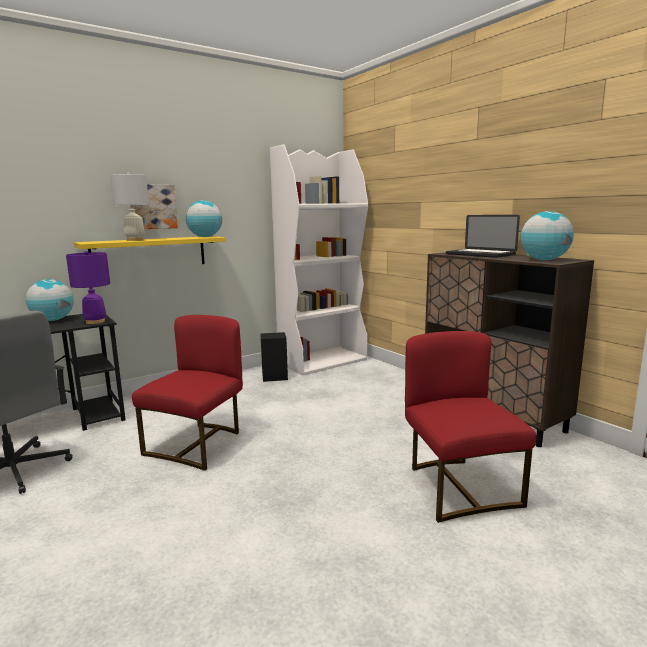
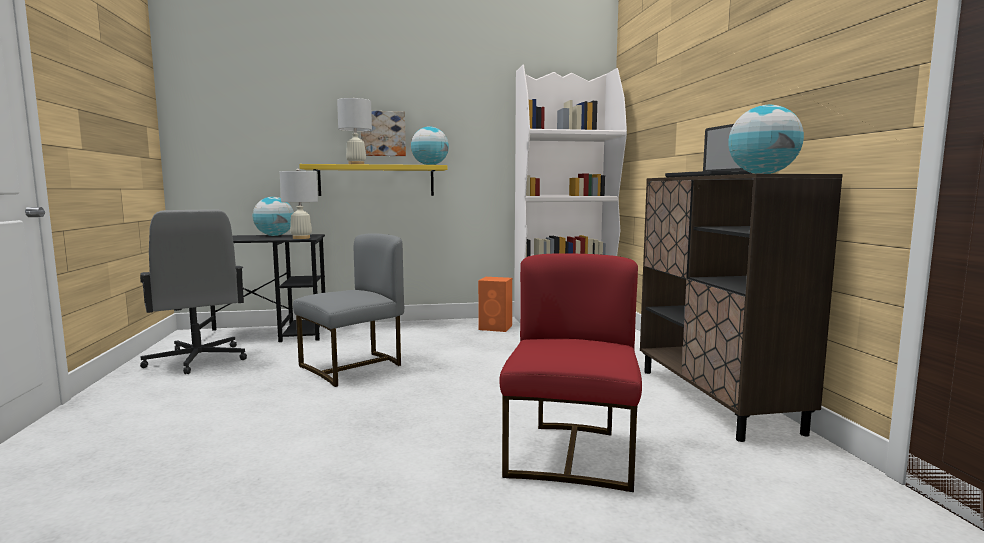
camera: 25 degrees right, 5 degrees down
purple table lamp [66,251,110,324] -> white table lamp [280,169,318,239]
red chair [132,315,243,471] -> grey chair [293,233,404,387]
black speaker [260,332,288,382] -> orange speaker [478,277,512,332]

